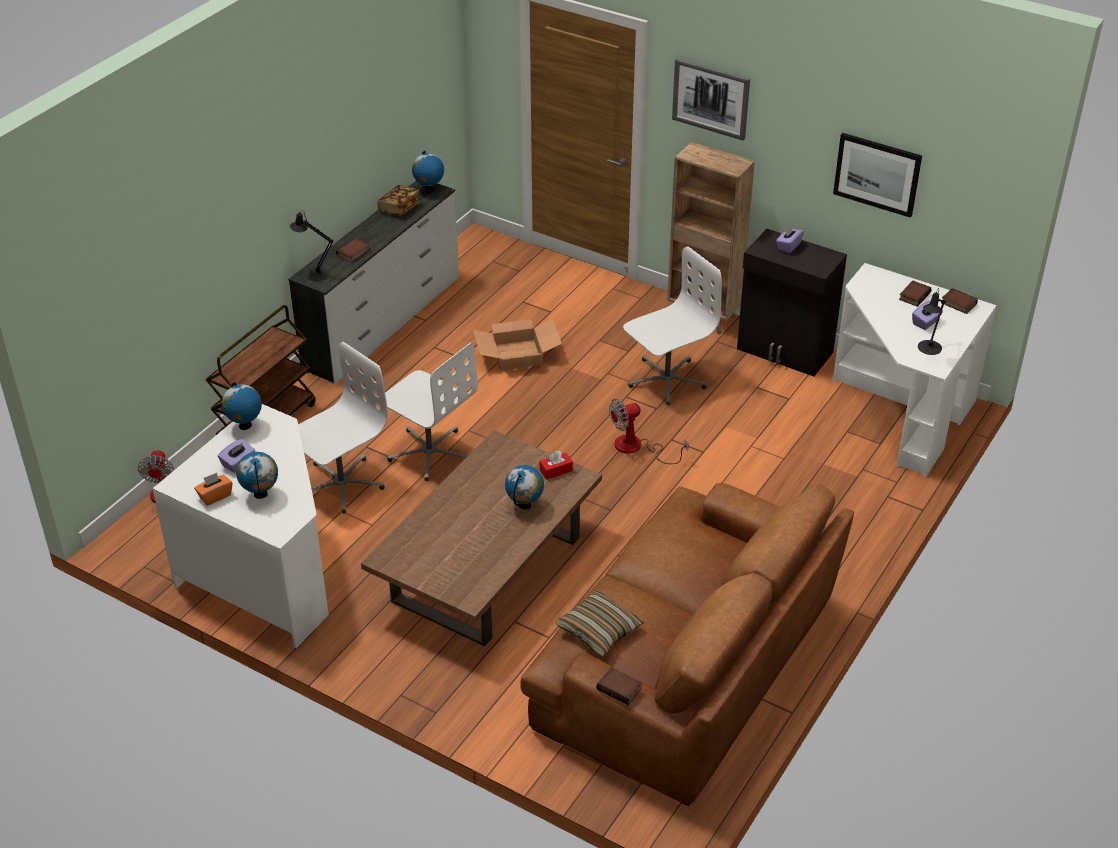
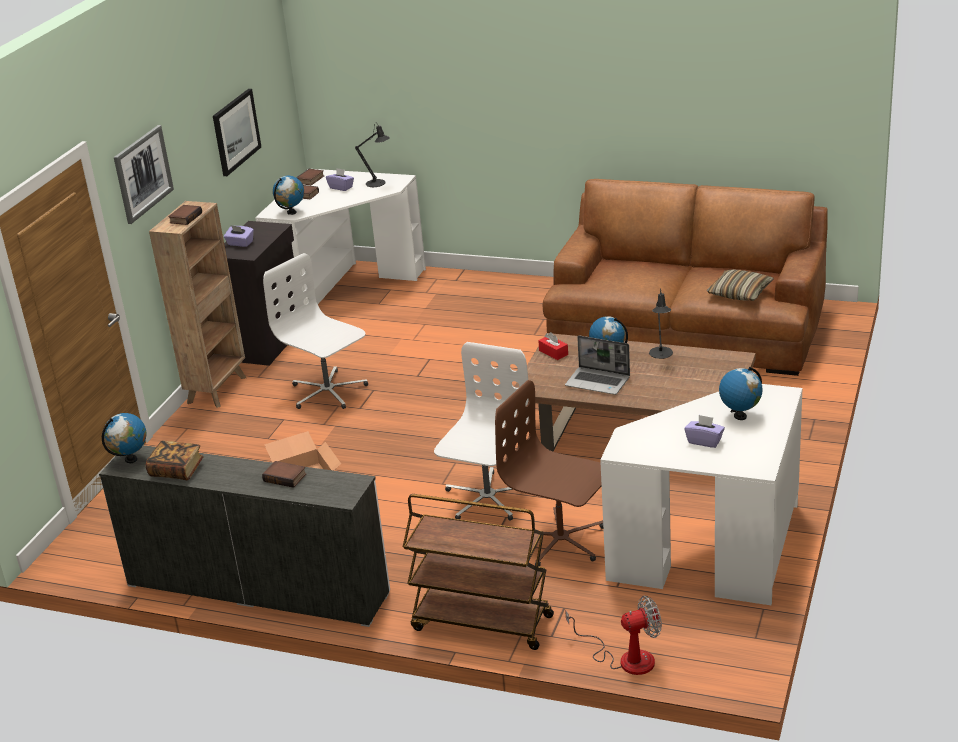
camera: 100 degrees left, 10 degrees down
orange tissue box [194,473,232,506] -> none
globe [222,382,262,430] -> globe moved to [273,176,304,215]
black table lamp [290,211,333,281] -> black table lamp moved to [649,288,673,359]
white office chair [298,342,388,514] -> brown office chair [495,380,603,567]
book [597,667,642,705] -> book moved to [168,205,202,225]
fan [609,399,689,464] -> none
none -> laptop [565,336,630,395]

